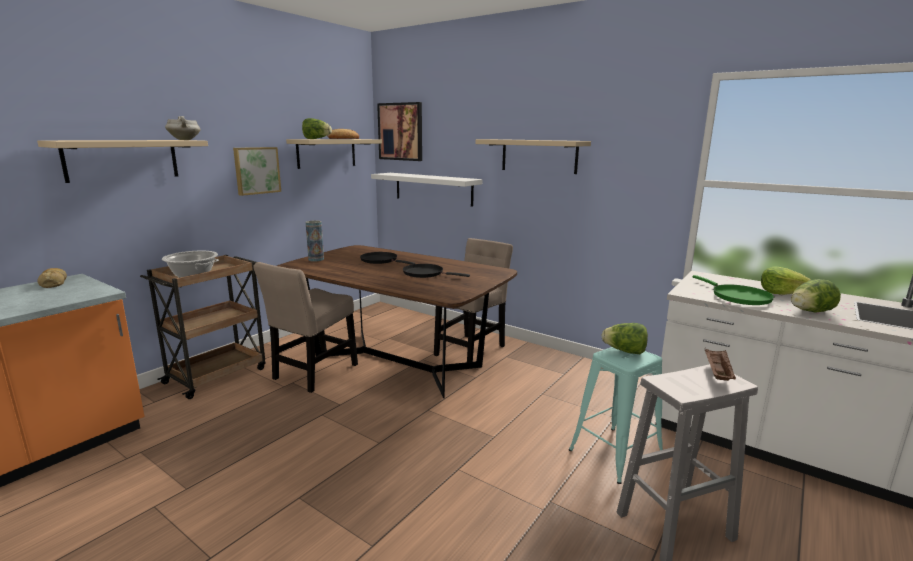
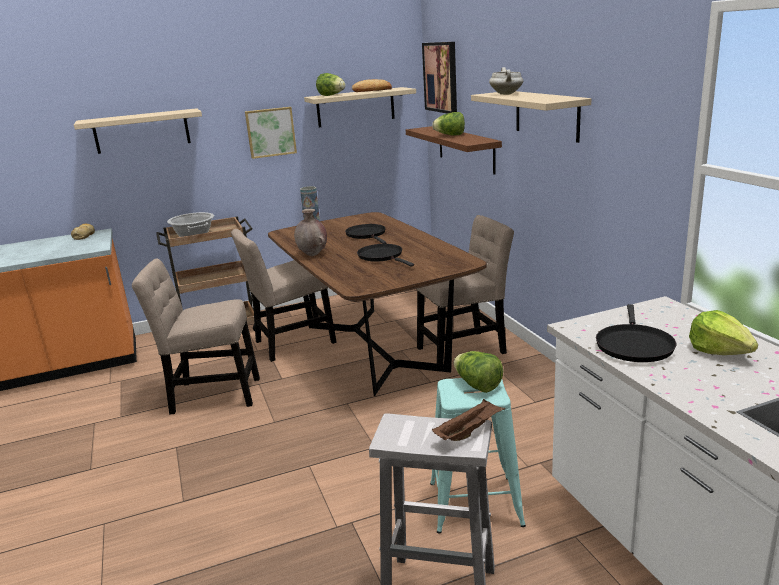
camera: 35 degrees right, 5 degrees up
white cooking pot [165,116,200,140] -> white cooking pot moved to [489,67,523,95]
white shelf [371,173,482,207] -> brown shelf [406,126,502,175]
green frying pan [693,275,774,305] -> black frying pan [596,304,676,362]
lettuce [791,279,841,313] -> lettuce moved to [432,112,465,136]
none -> beige chair [132,258,260,414]
none -> brown vase [294,209,327,256]

